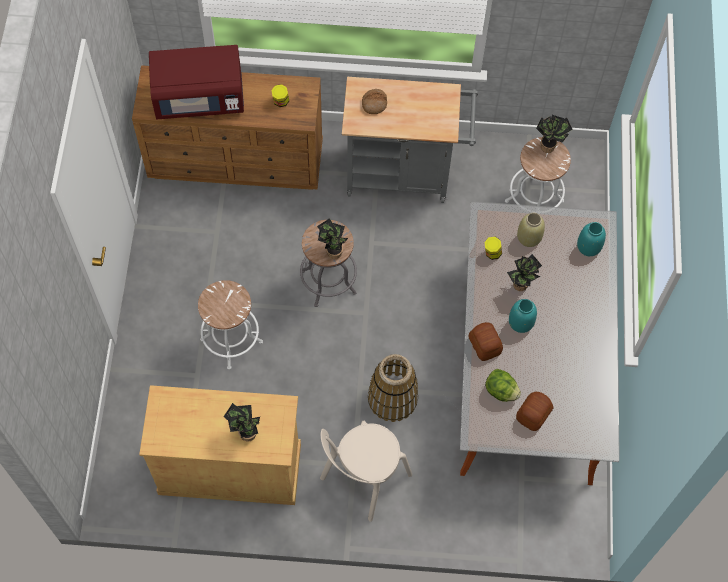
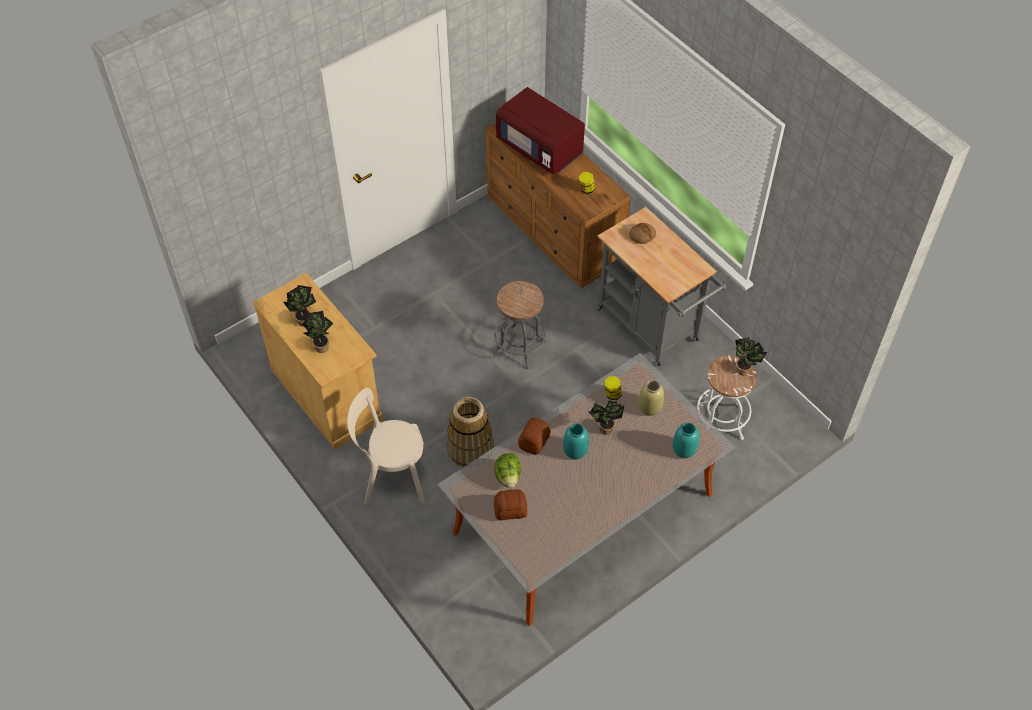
camera: 50 degrees right, 10 degrees down
white stool [198,280,263,370] -> none
potted plant [317,218,348,260] -> potted plant moved to [283,285,316,327]

